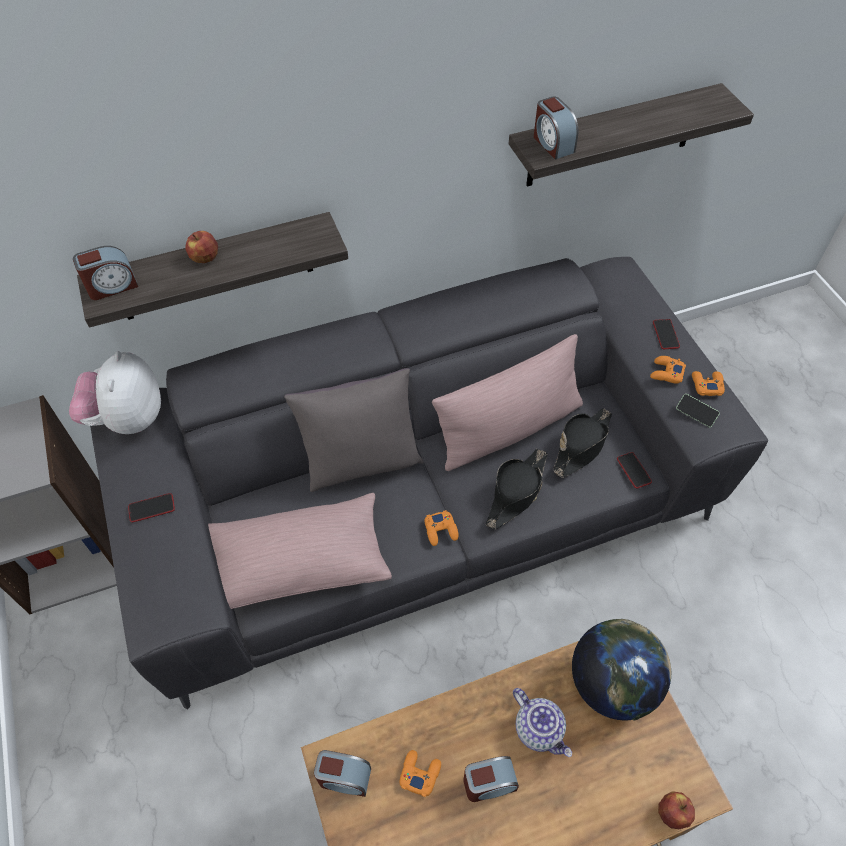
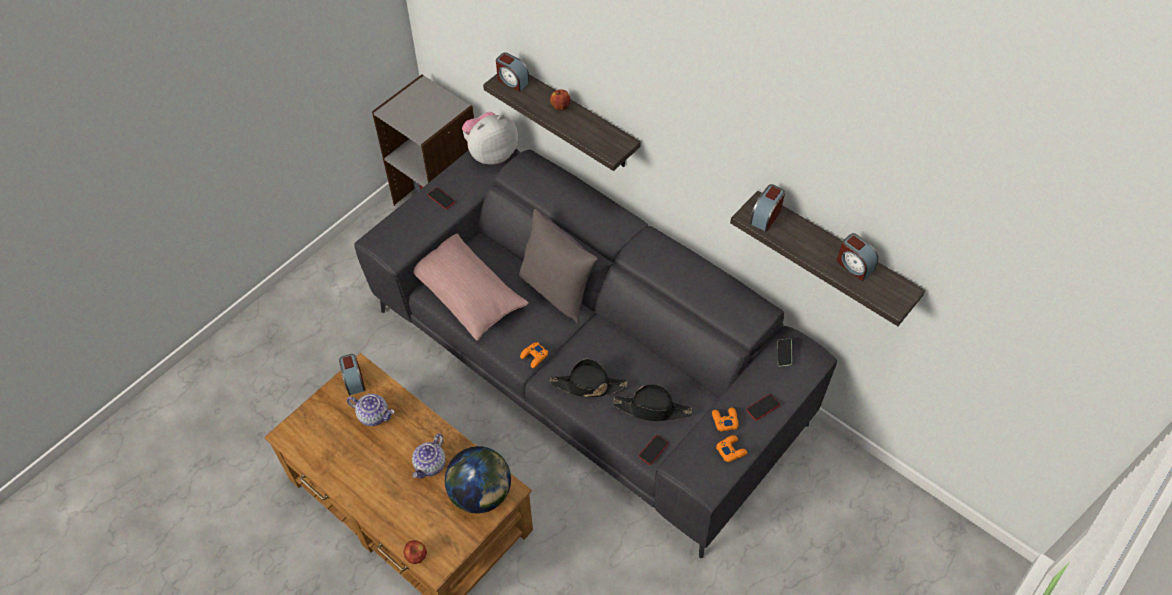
camera: 60 degrees right, 0 degrees up
orange game controller [400,750,441,797] -> teapot [347,394,395,426]
pink pillow [432,334,583,471] -> none
alarm clock [463,756,519,802] -> alarm clock moved to [837,233,878,281]
phone [676,394,720,428] -> phone moved to [778,338,792,367]

